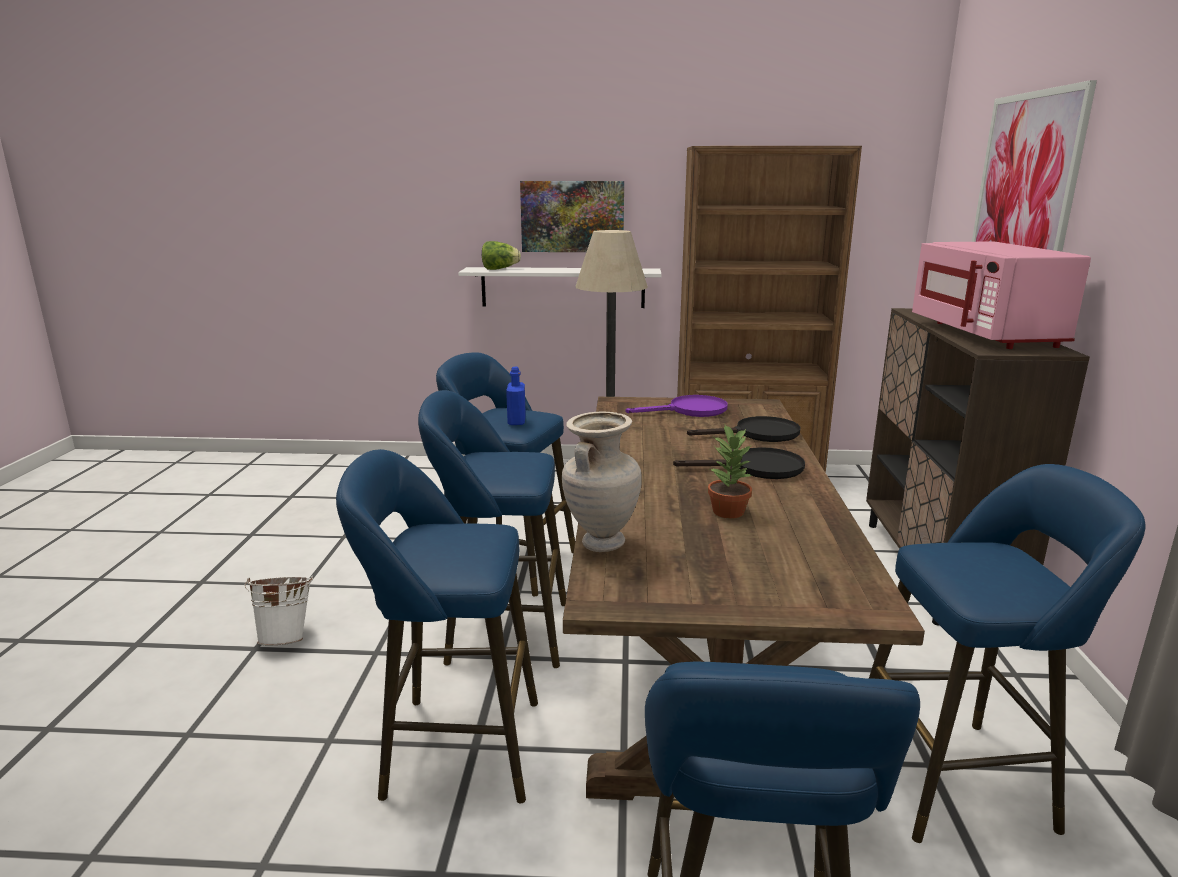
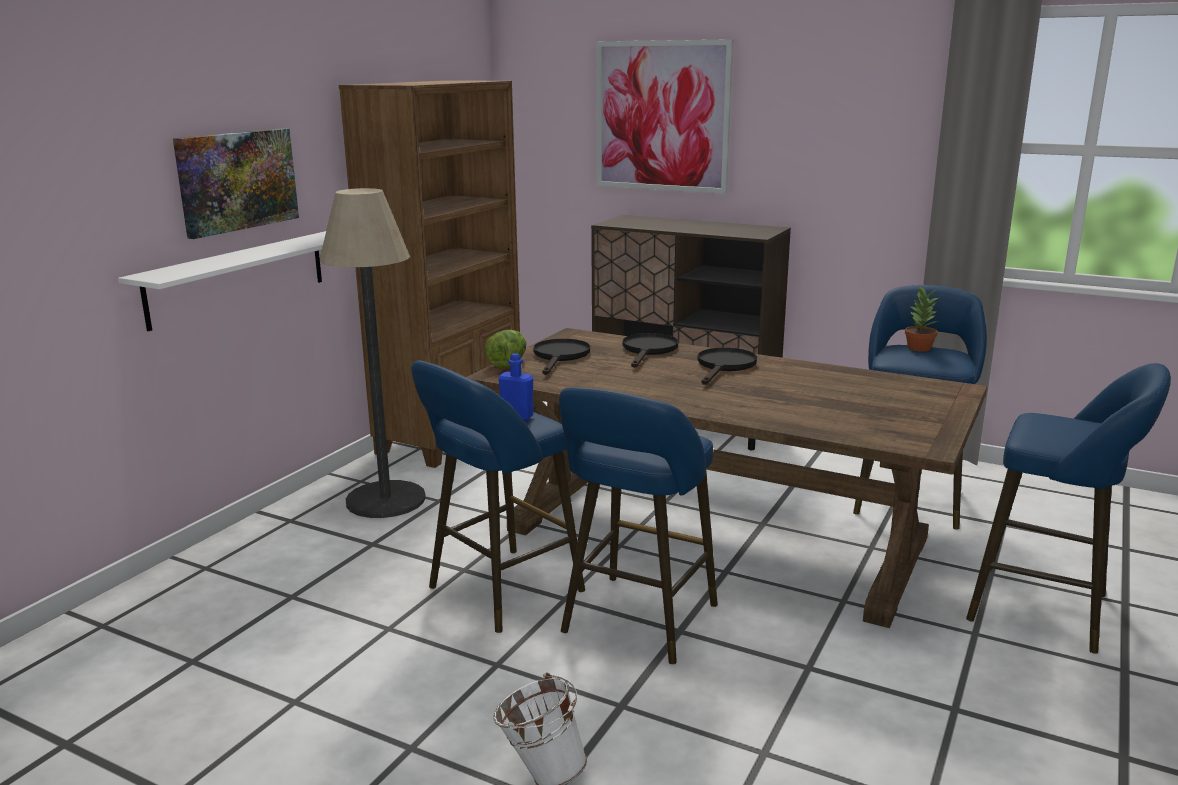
camera: 65 degrees left, 0 degrees up
blue stool [336,449,538,803] -> none
lettuce [482,241,521,270] -> lettuce moved to [485,330,526,368]
beige vase [562,412,642,552] -> none
purple frying pan [625,395,728,417] -> black frying pan [533,339,590,375]
potted plant [708,425,752,519] -> potted plant moved to [905,286,938,352]
pink microwave [912,241,1091,349] -> none

